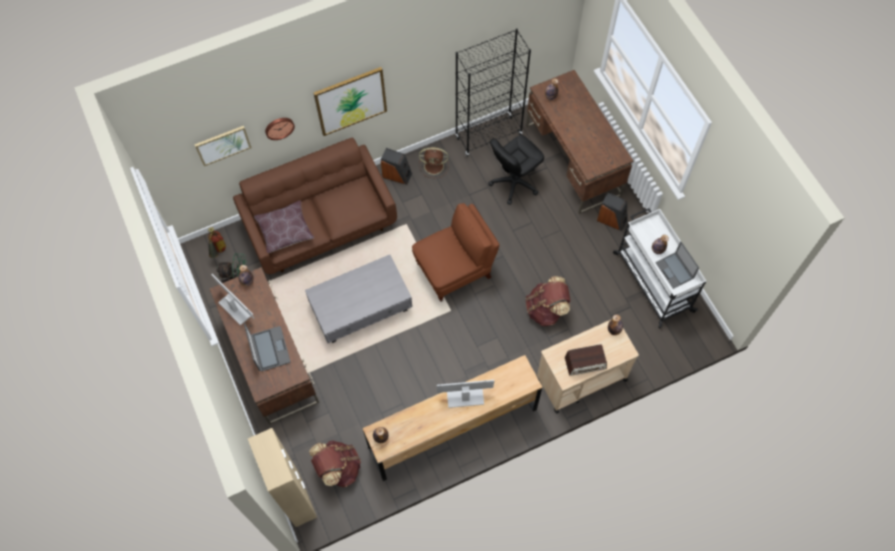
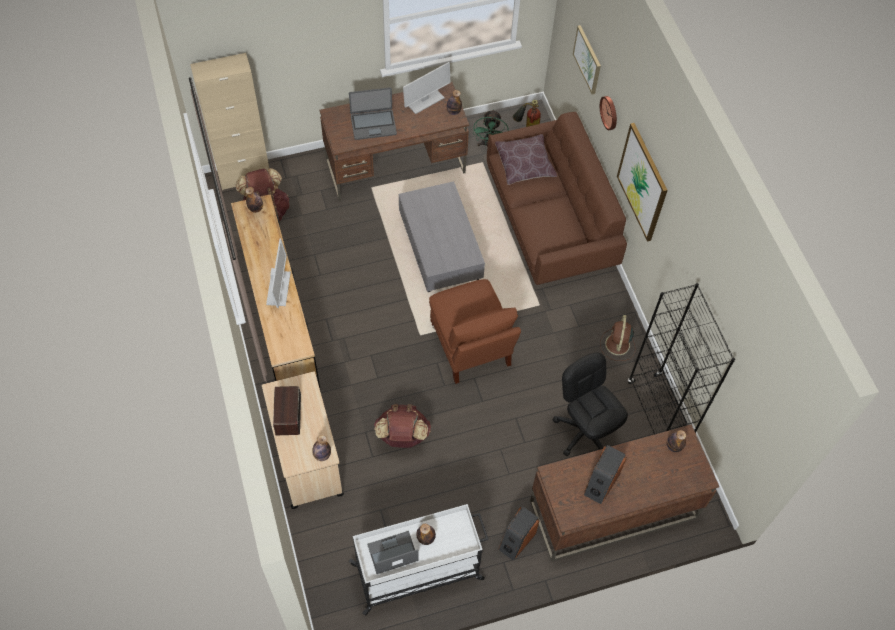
camera: 95 degrees right, 5 degrees down
speaker [381,148,412,185] -> speaker moved to [583,445,627,504]

